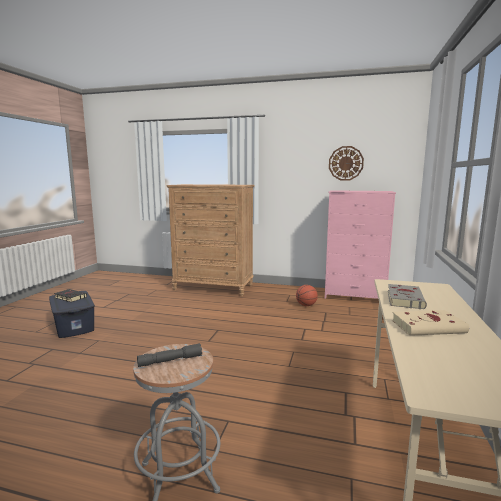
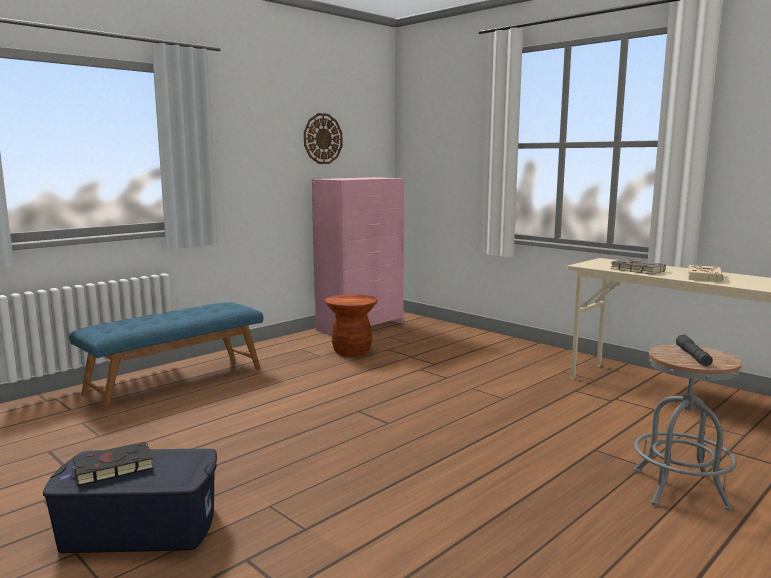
camera: 60 degrees left, 0 degrees up
brown dresser [167,184,254,296] -> blue bench [69,302,263,411]
basketball [296,285,318,306] -> brown stool [325,294,377,356]

